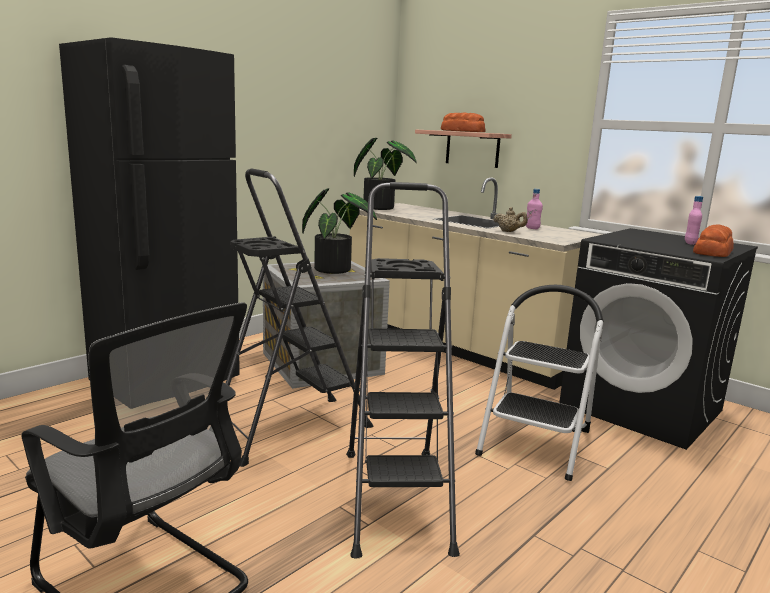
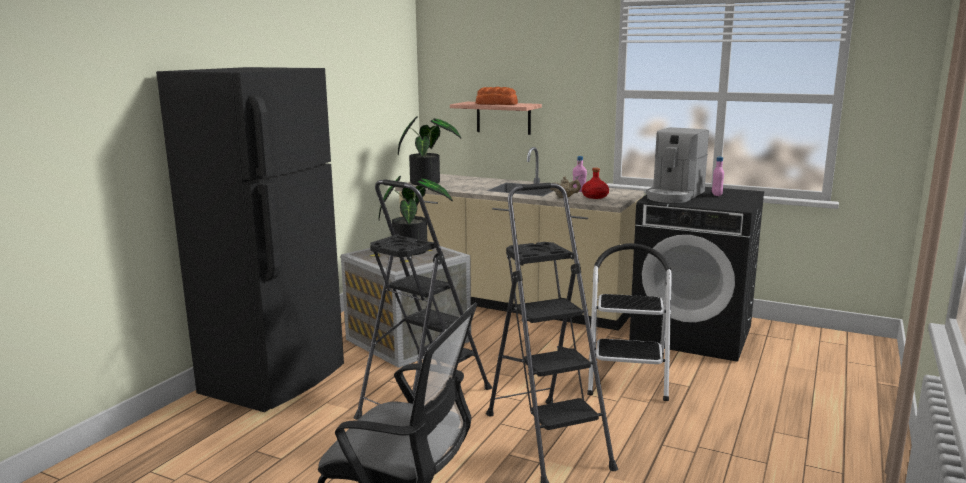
camera: 15 degrees left, 0 degrees up
bread [693,225,734,257] -> none
none -> red bottle [582,168,609,199]
none -> coffee machine [646,127,709,203]

